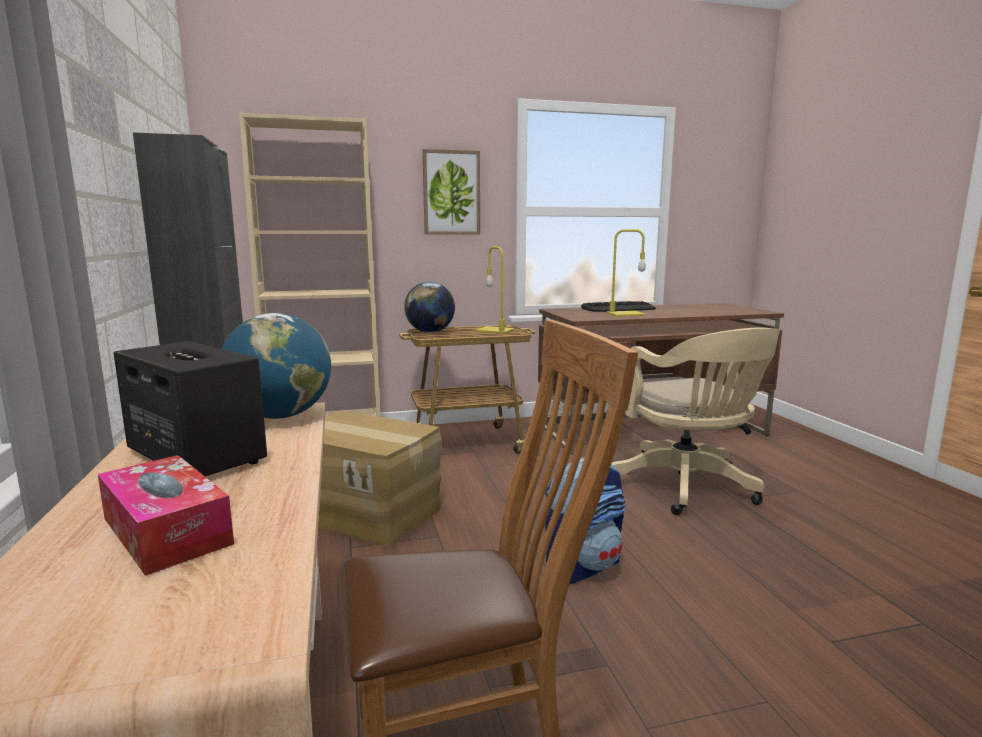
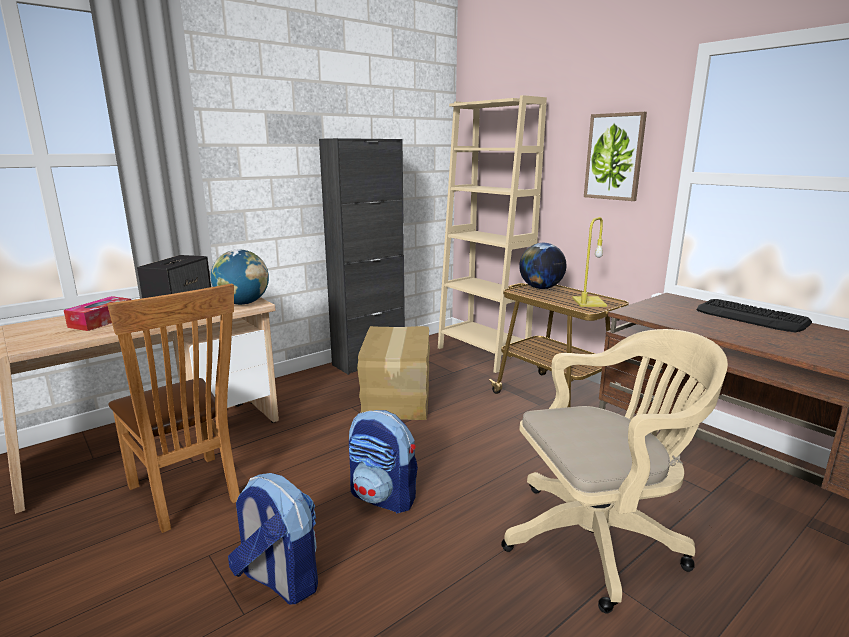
camera: 65 degrees right, 5 degrees up
yellow table lamp [606,229,646,317] -> none
beige office chair [611,327,779,515] -> beige office chair turned 150 degrees counterclockwise [501,329,728,613]
none -> backpack [228,473,318,604]

